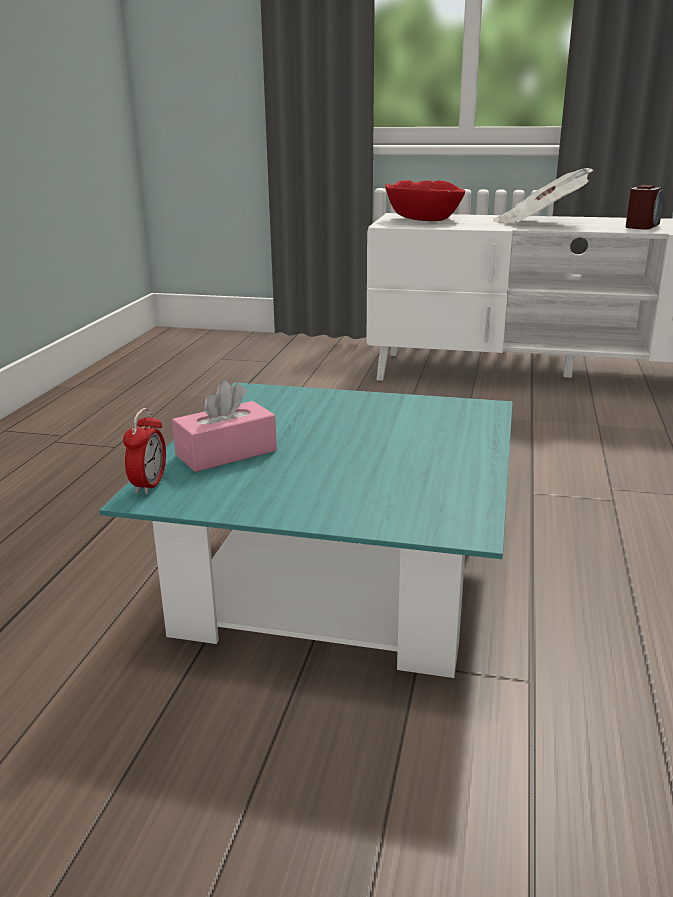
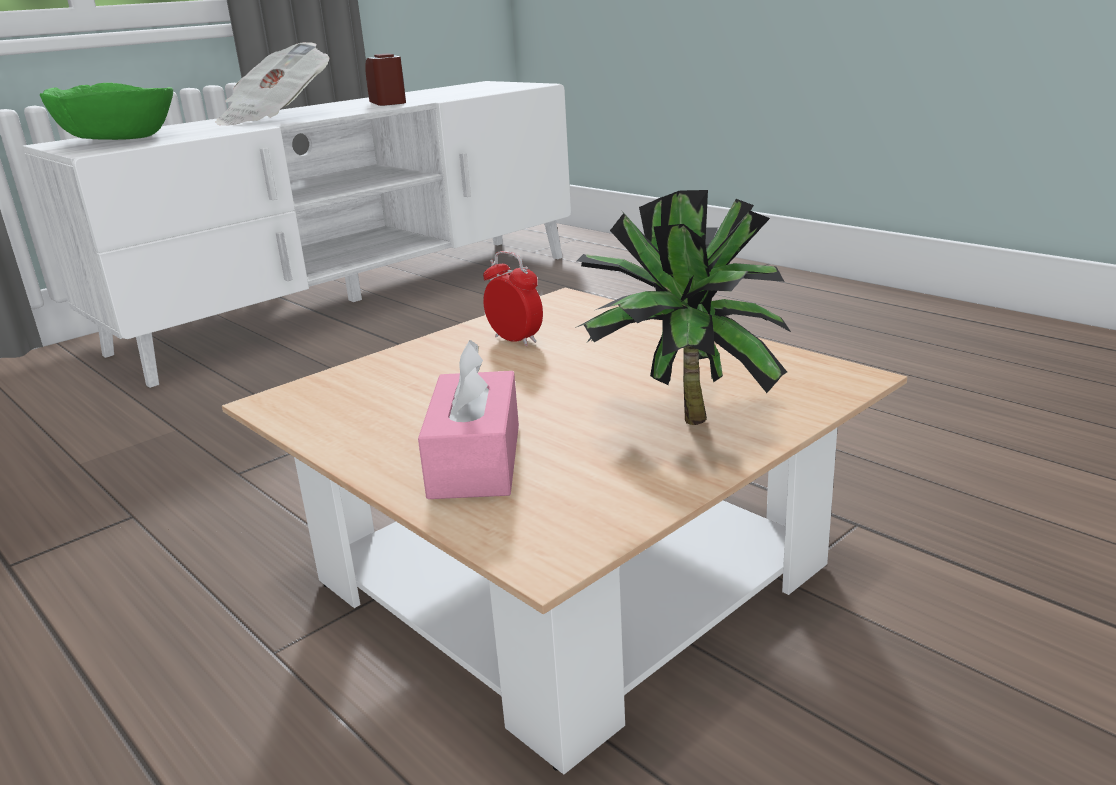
camera: 55 degrees left, 0 degrees up
turquoise coffee table [99,382,513,678] -> beige coffee table [222,288,907,775]
alarm clock [123,408,166,495] -> alarm clock moved to [483,251,543,346]
red bowl [385,180,465,221] -> green bowl [40,83,173,140]
none -> potted plant [575,190,791,425]

